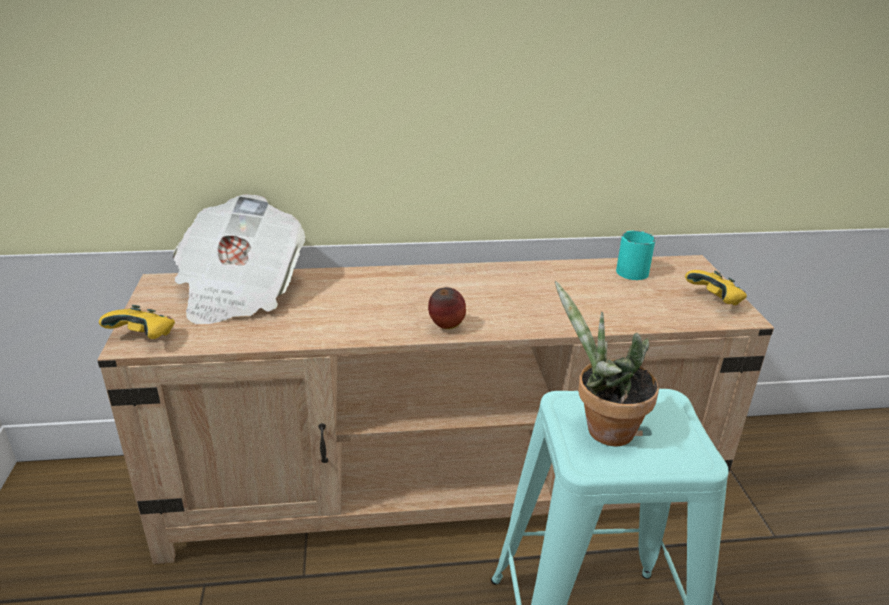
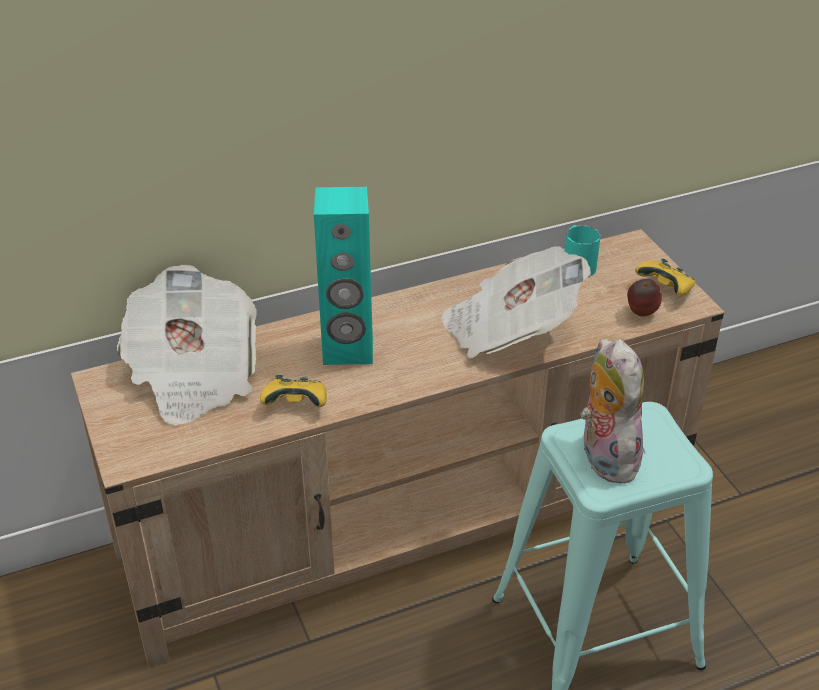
camera: 15 degrees left, 10 degrees up
yellow game controller [99,305,175,339] -> yellow game controller moved to [260,375,327,407]
apple [428,287,466,329] -> apple moved to [627,279,662,317]
potted plant [555,280,659,447] -> plush toy [580,338,644,484]
none -> turquoise speaker [314,187,373,365]
none -> newspaper [441,246,591,358]

